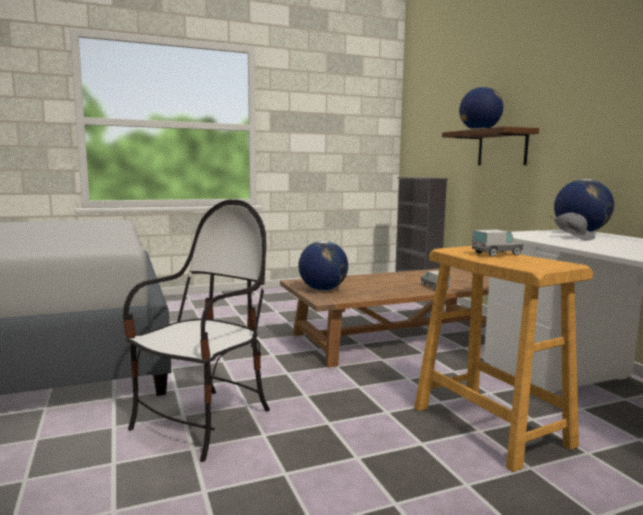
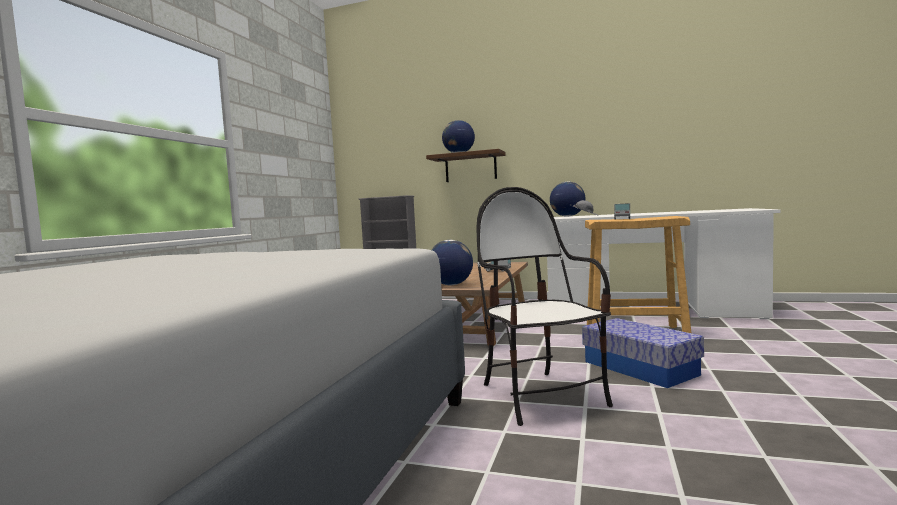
camera: 50 degrees left, 5 degrees down
none -> storage box [582,318,704,388]

